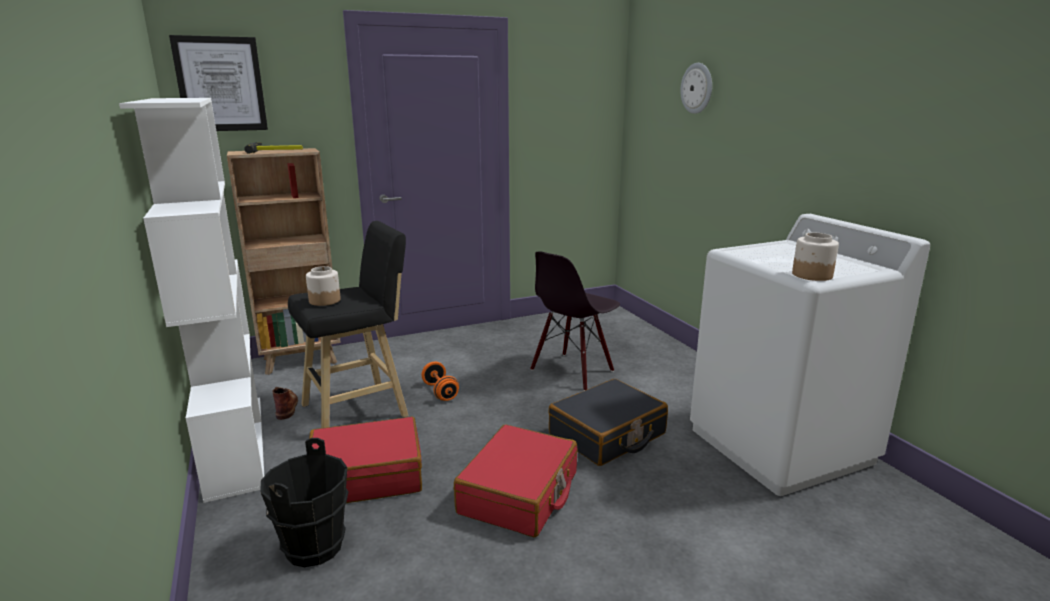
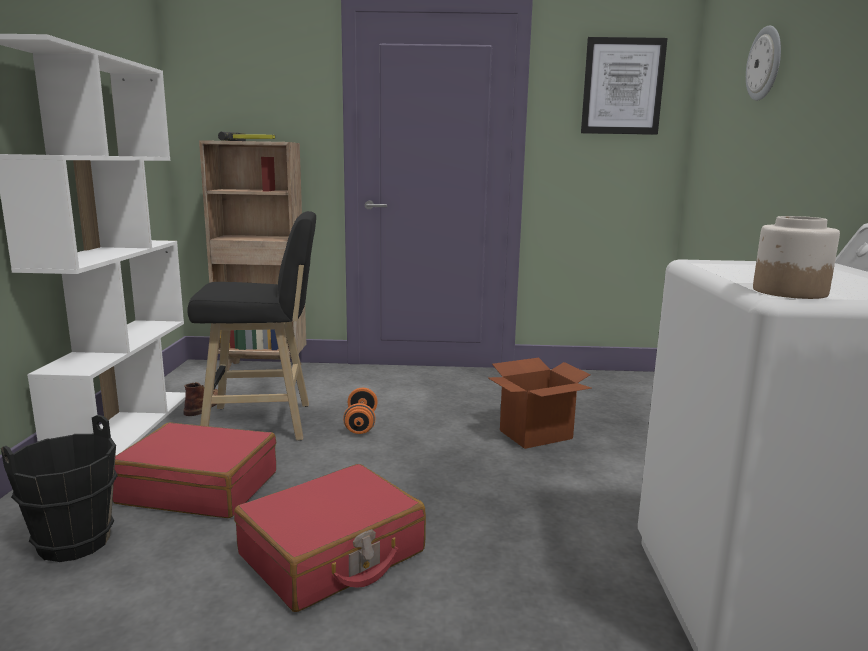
camera: 25 degrees right, 5 degrees down
picture [169,35,268,131] -> picture moved to [581,37,668,135]
jar [306,266,341,306] -> none
black chair [530,251,620,391] -> cardboard box [488,357,592,449]
black suitcase [548,379,668,466] -> none

